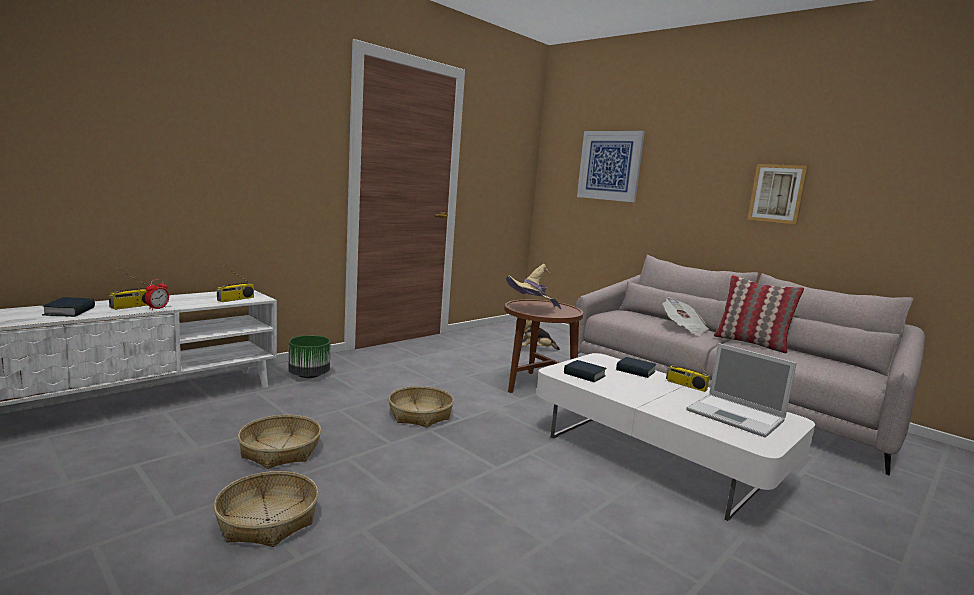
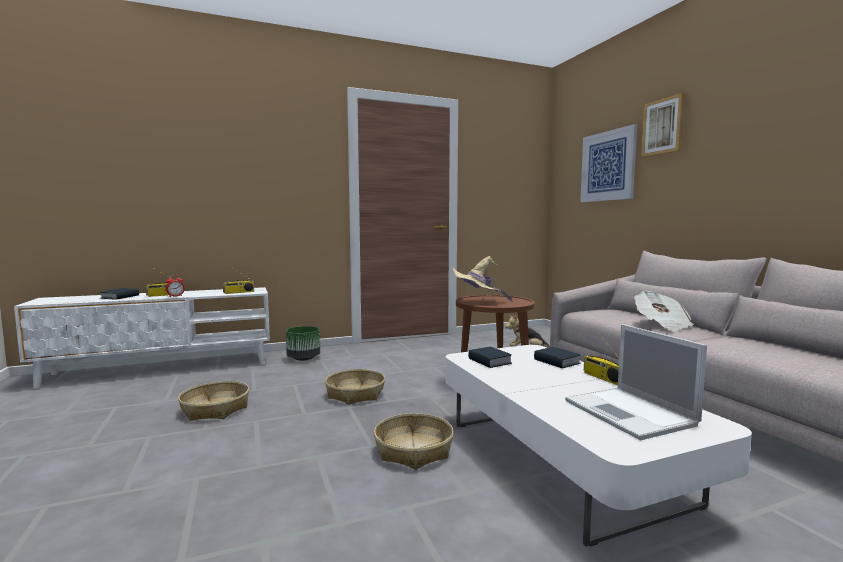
camera: 25 degrees right, 5 degrees down
basket [214,471,319,547] -> basket moved to [374,413,454,470]
pillow [714,275,804,353] -> none
picture [748,164,809,224] -> picture moved to [641,93,685,157]

